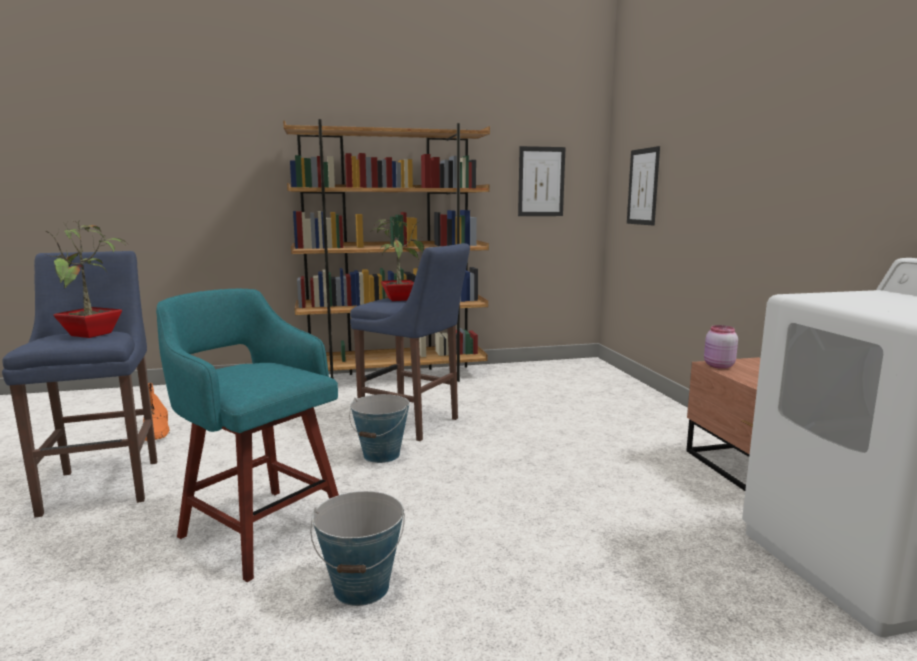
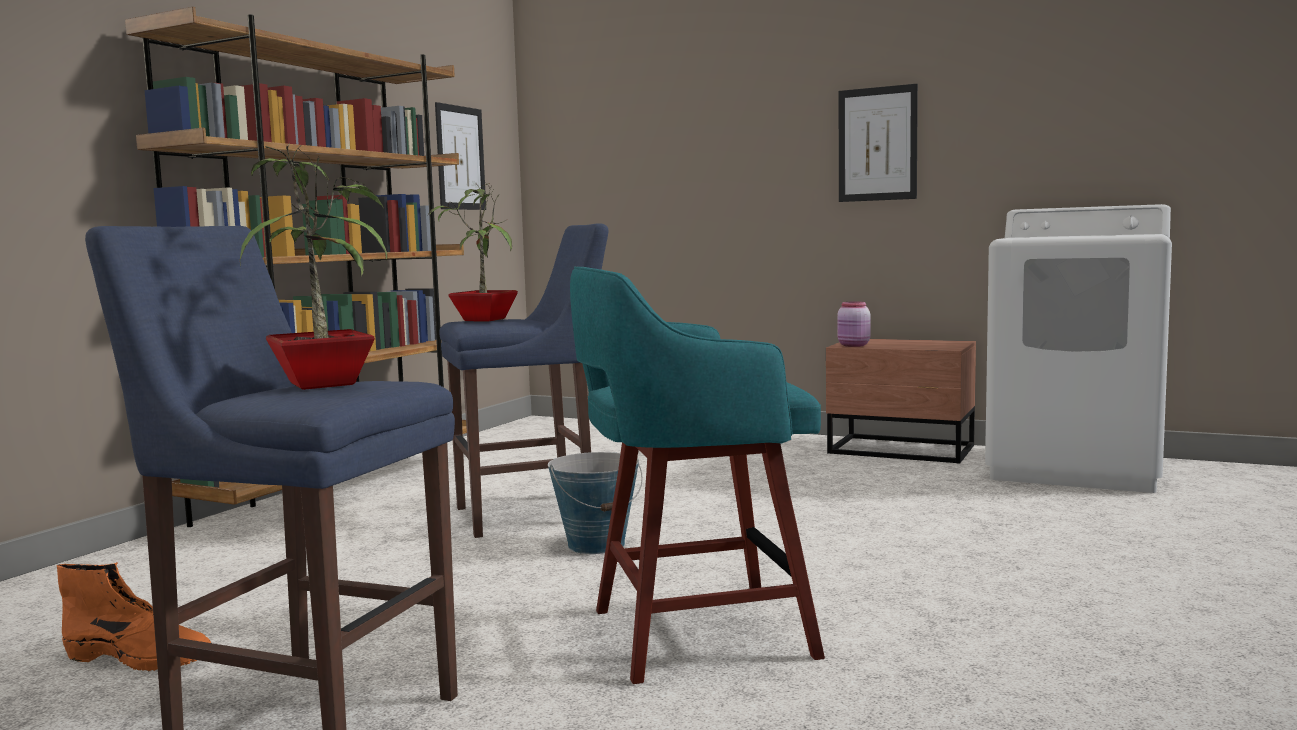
camera: 50 degrees left, 5 degrees down
bucket [310,491,405,606] -> none
picture [627,146,660,226] -> picture moved to [839,84,918,202]

